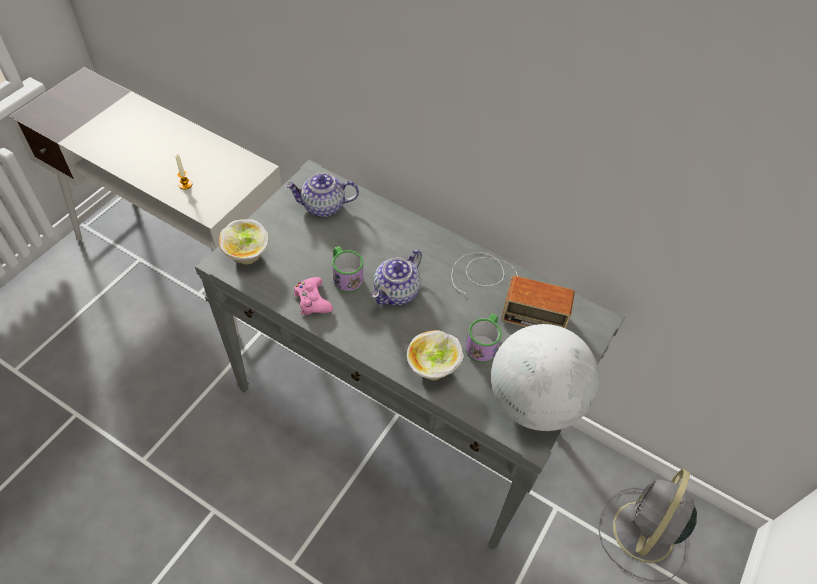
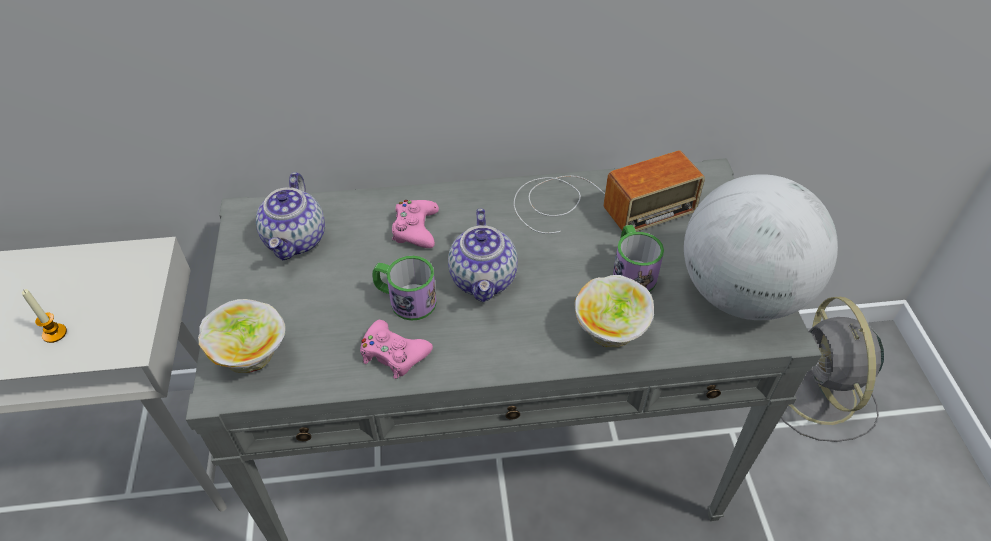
camera: 35 degrees left, 5 degrees down
teapot [285,172,359,217] -> teapot turned 45 degrees counterclockwise [256,172,325,260]
none -> pink game controller [392,200,439,248]

